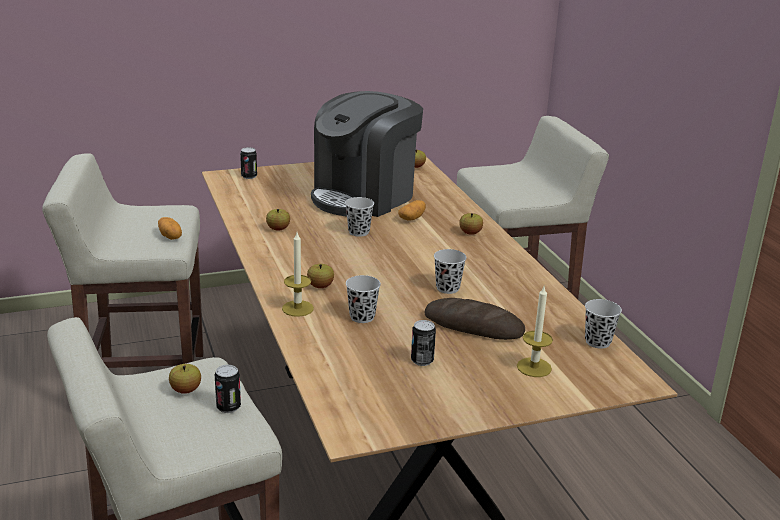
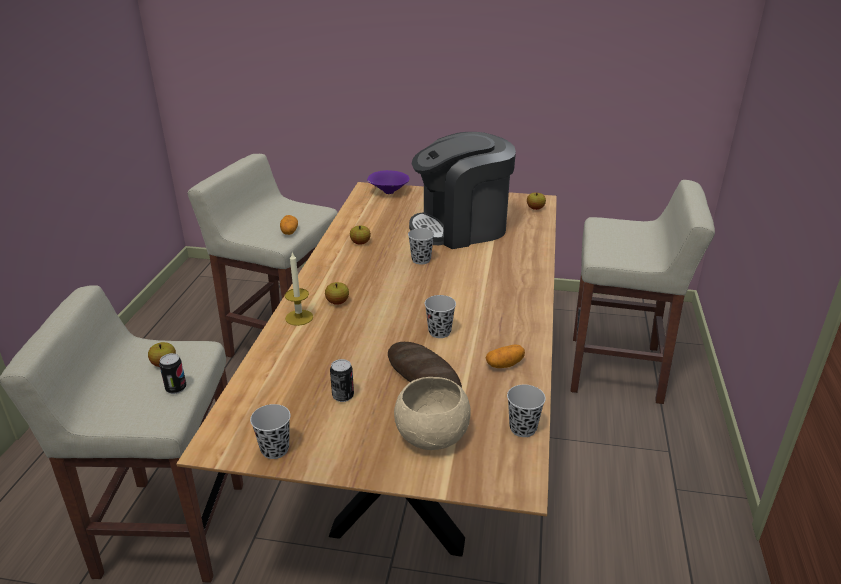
camera: 30 degrees right, 5 degrees up
can [240,147,257,179] -> purple bowl [367,170,410,194]
black cup [346,275,381,323] -> black cup moved to [250,404,291,459]
potato [398,200,426,220] -> potato moved to [485,344,525,368]
apple [459,213,483,235] -> none
candle [517,286,553,377] -> beige bowl [394,377,471,450]

